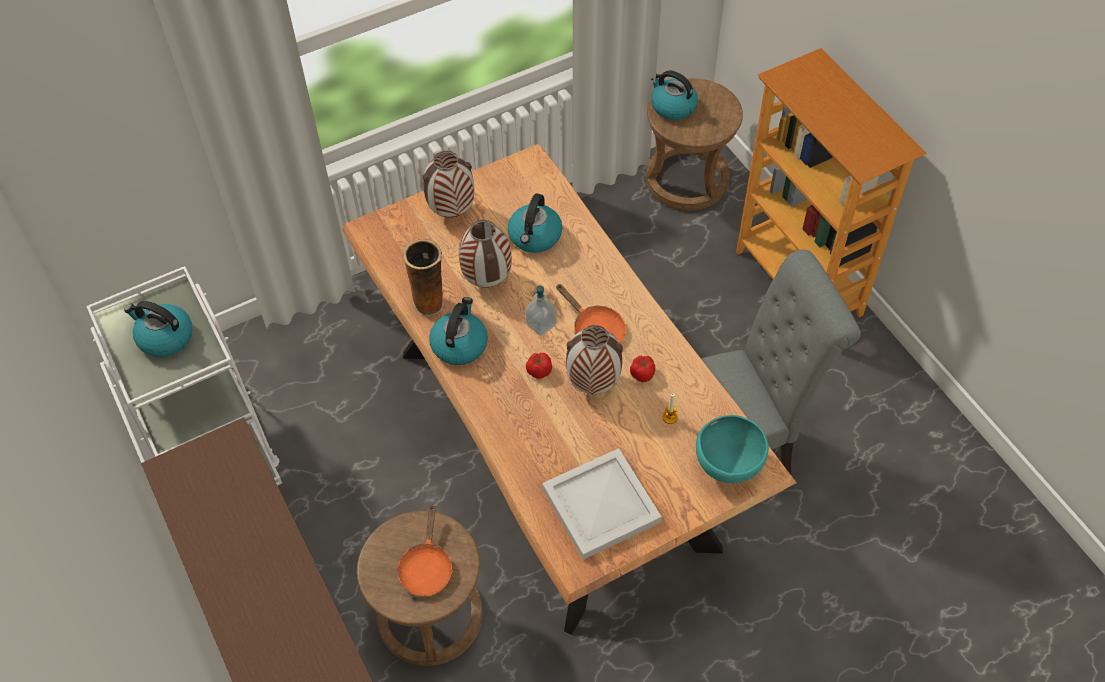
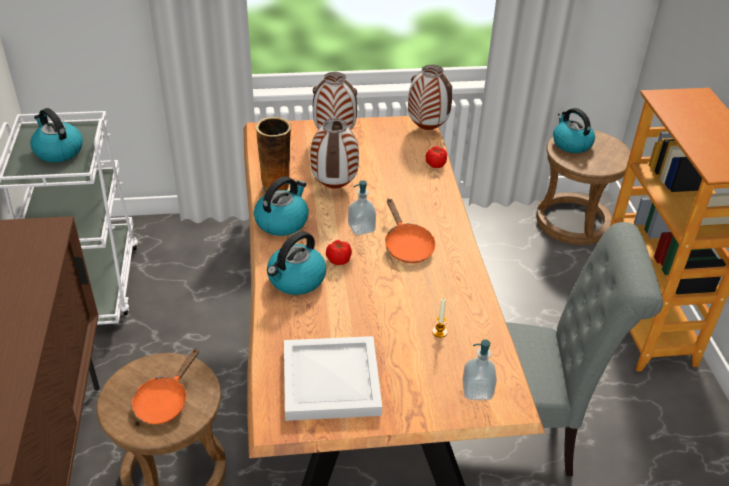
camera: 20 degrees right, 15 degrees down
kettle [508,193,562,253] -> kettle moved to [267,231,326,295]
vase [566,325,623,394] -> vase moved to [408,65,452,130]
tomato [630,356,655,382] -> tomato moved to [426,146,447,168]
turquoise bowl [696,415,769,483] -> soap dispenser [462,340,497,400]

